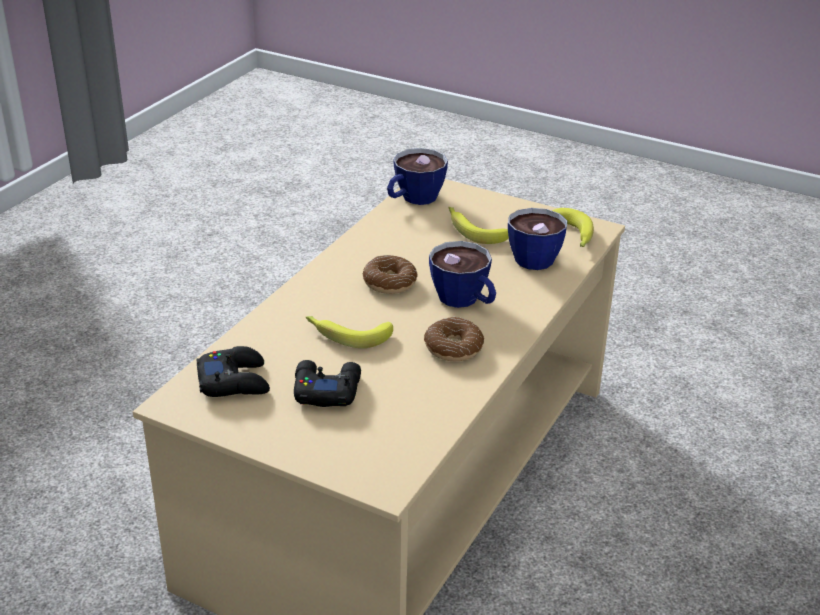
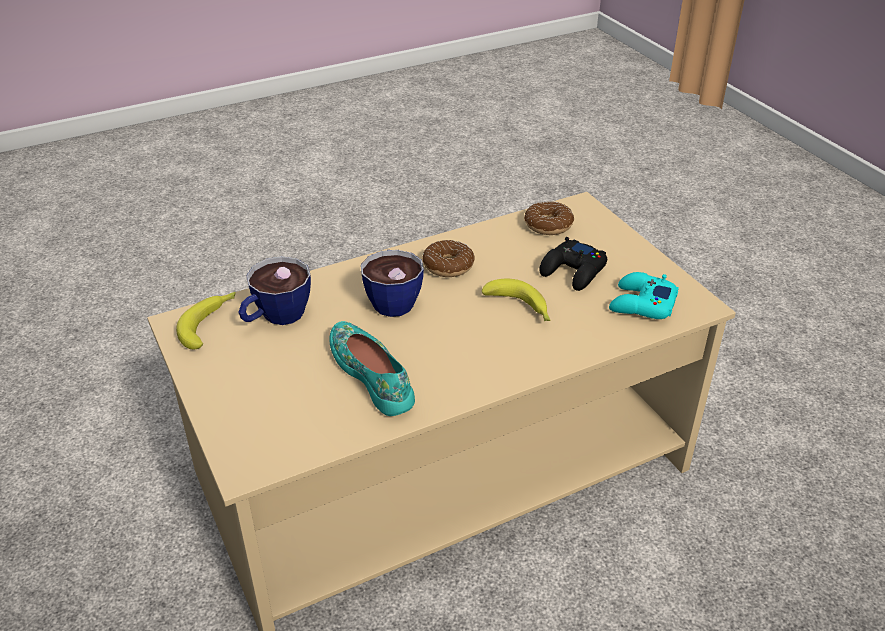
camera: 145 degrees left, 5 degrees up
black game controller [196,346,270,397] -> turquoise game controller [609,272,679,319]
donut [362,255,417,294] -> donut moved to [524,201,574,235]
cup [387,148,448,205] -> none
banana [448,207,509,244] -> none
none -> turquoise shoe [329,321,415,416]

